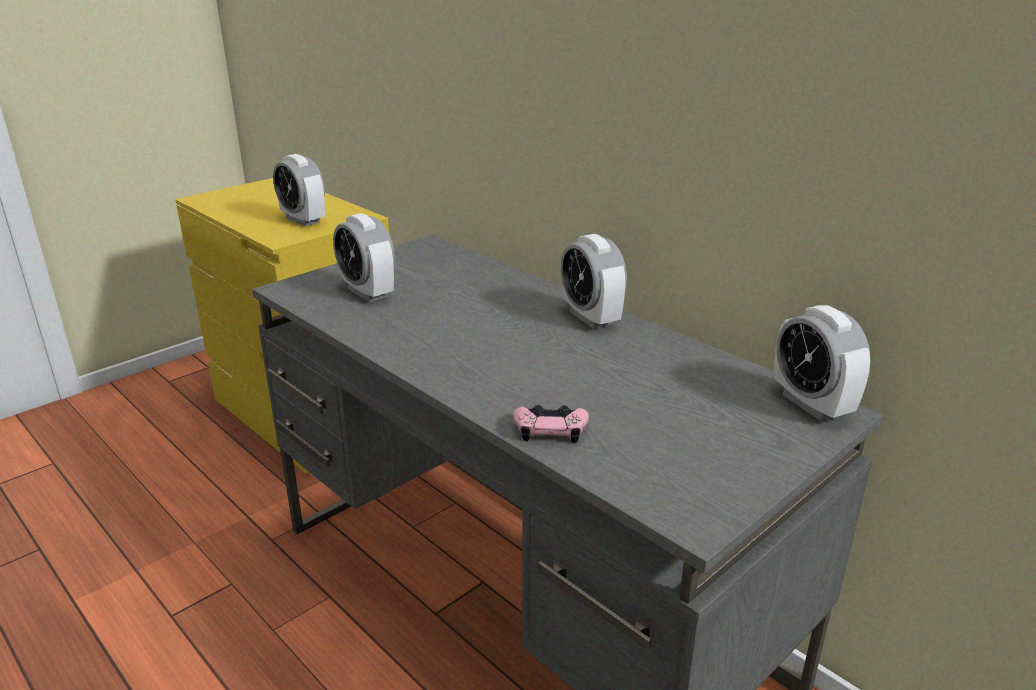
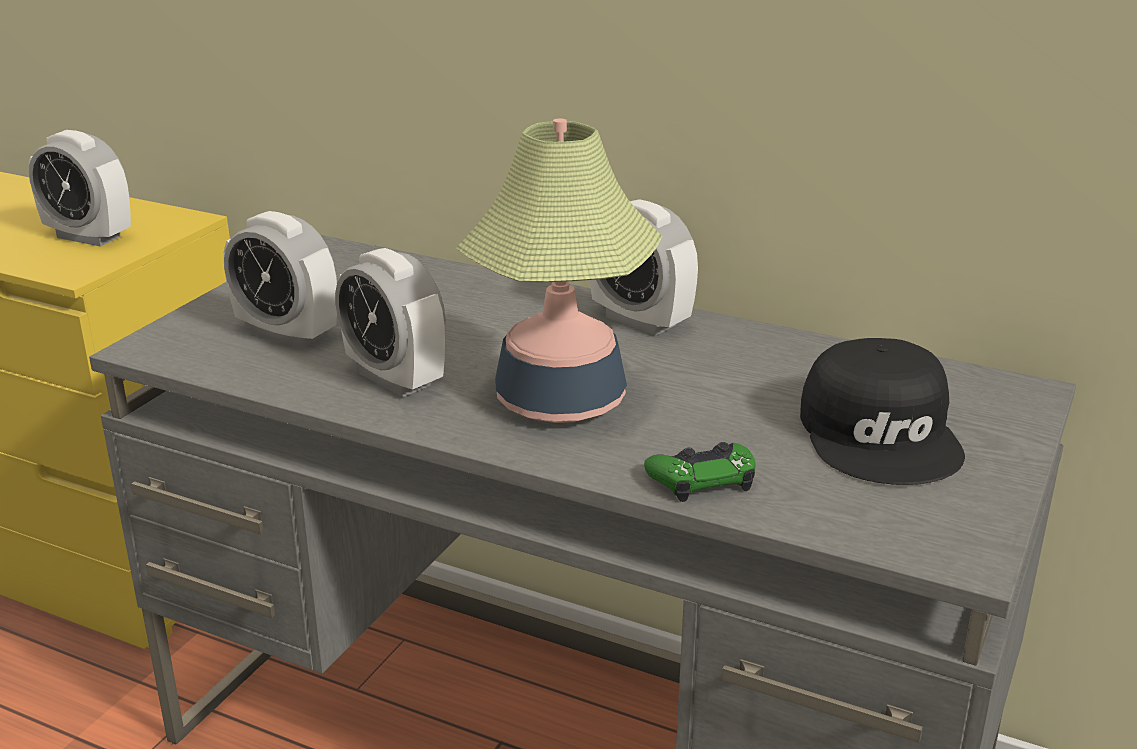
camera: 20 degrees left, 0 degrees up
pink game controller [513,405,589,443] -> green game controller [644,442,756,502]
alarm clock [774,305,870,421] -> alarm clock moved to [335,248,446,397]
none -> table lamp [456,118,662,423]
none -> black cap [800,338,965,485]

